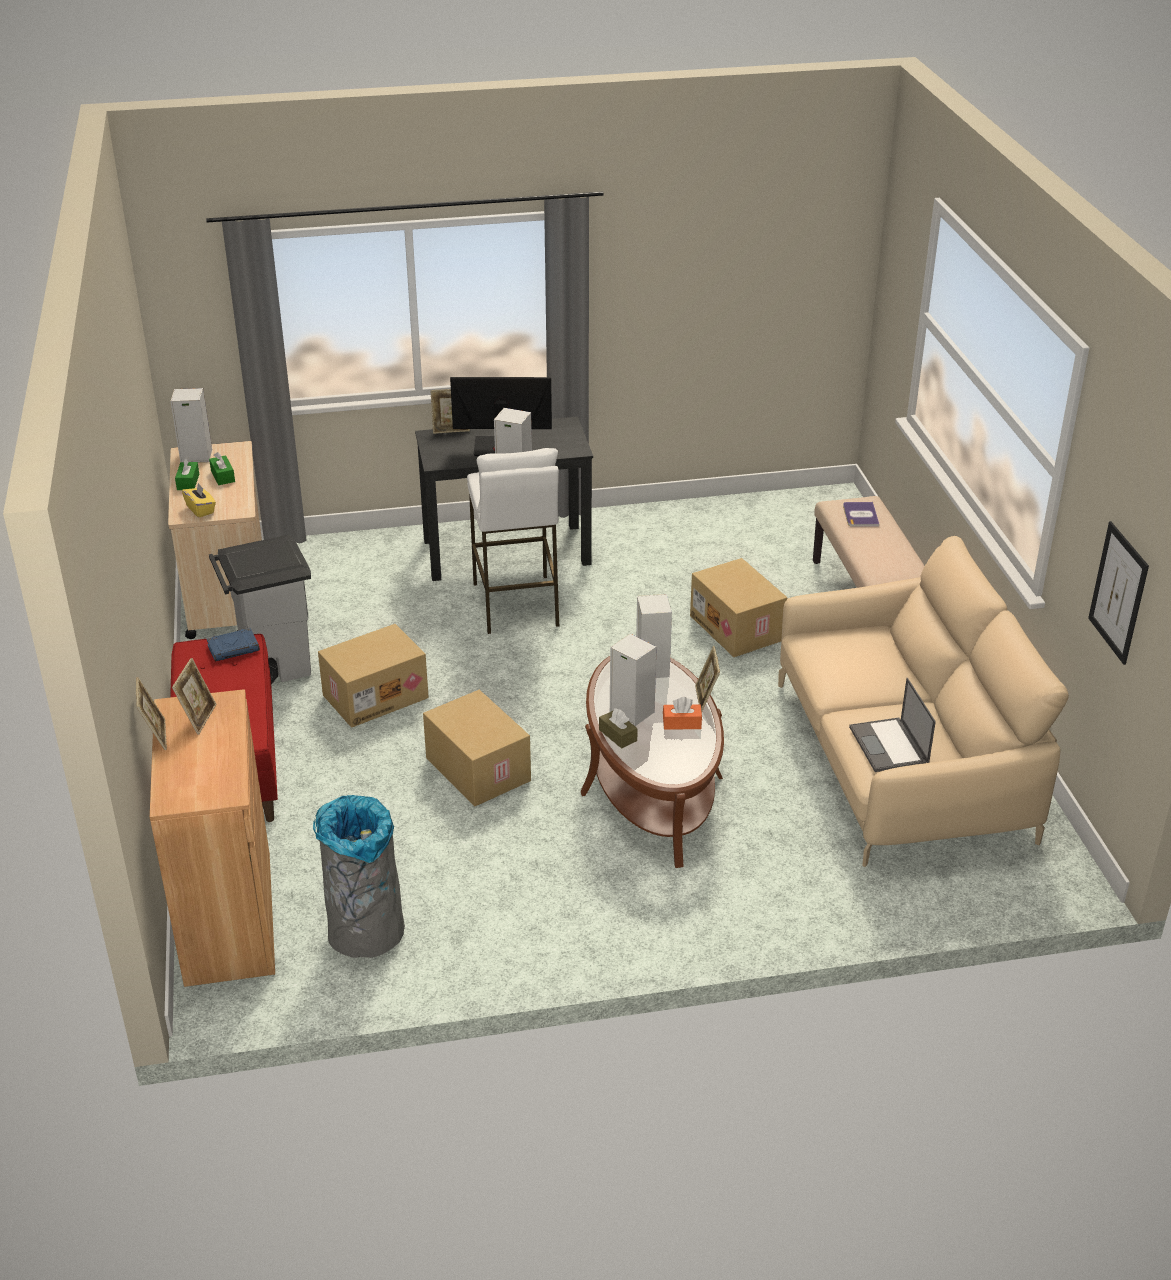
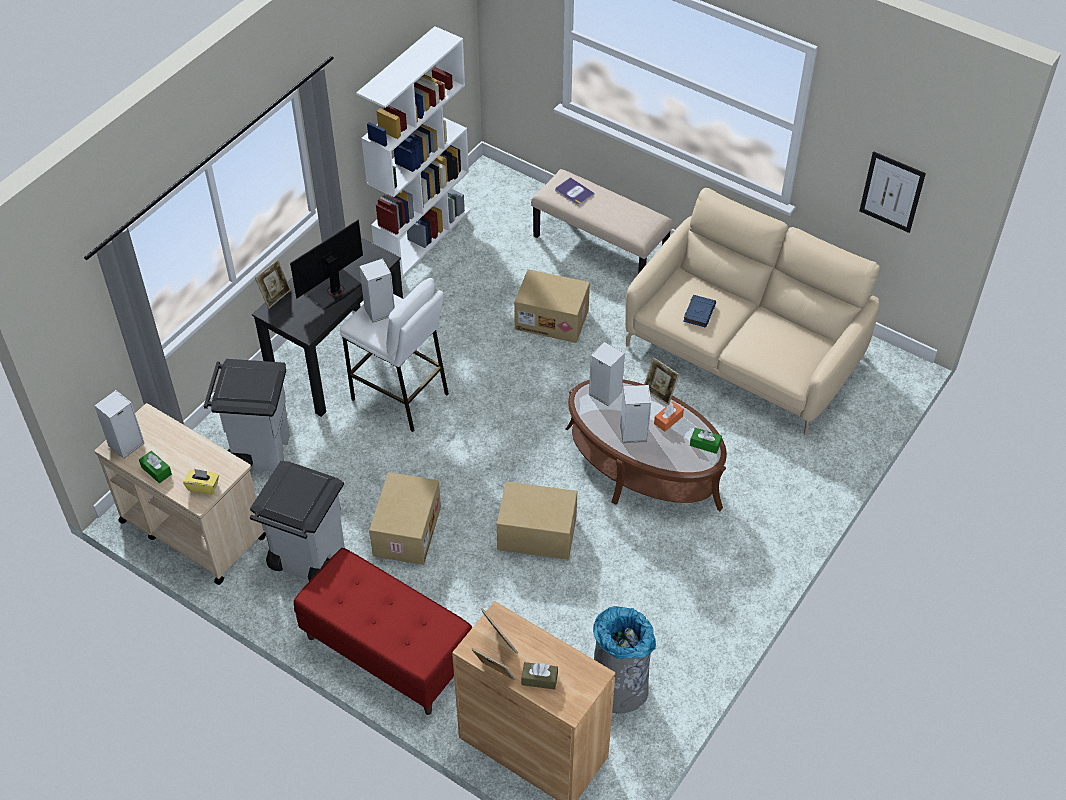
camera: 45 degrees left, 15 degrees up
blue book [206,628,260,662] -> blue book moved to [683,295,716,327]
green tissue box [209,452,235,485] -> green tissue box moved to [690,428,722,454]
brown tissue box [599,708,638,748] -> brown tissue box moved to [522,662,558,689]
laptop [849,678,936,772] -> none
none -> grey trash can [204,359,289,472]
none -> white bookcase [356,26,471,278]

